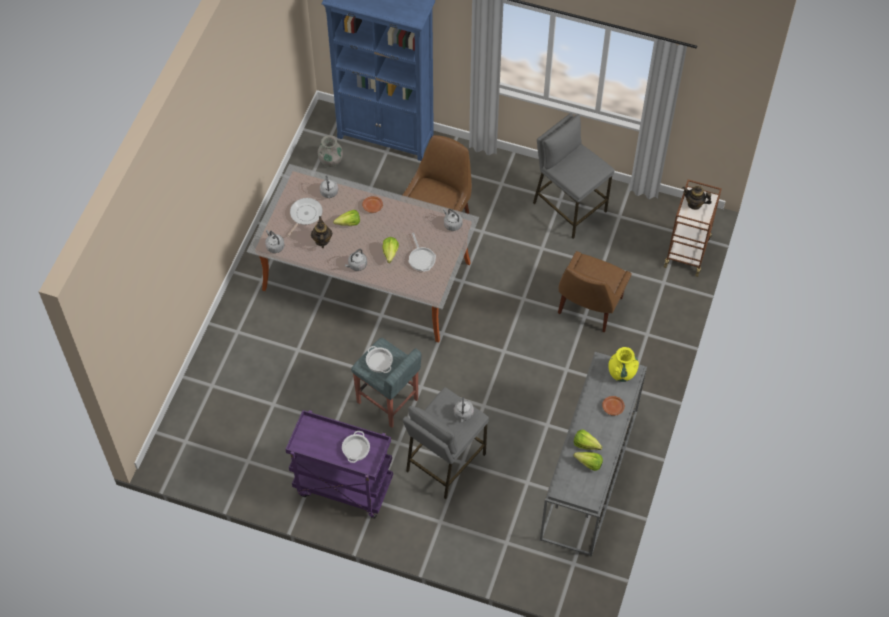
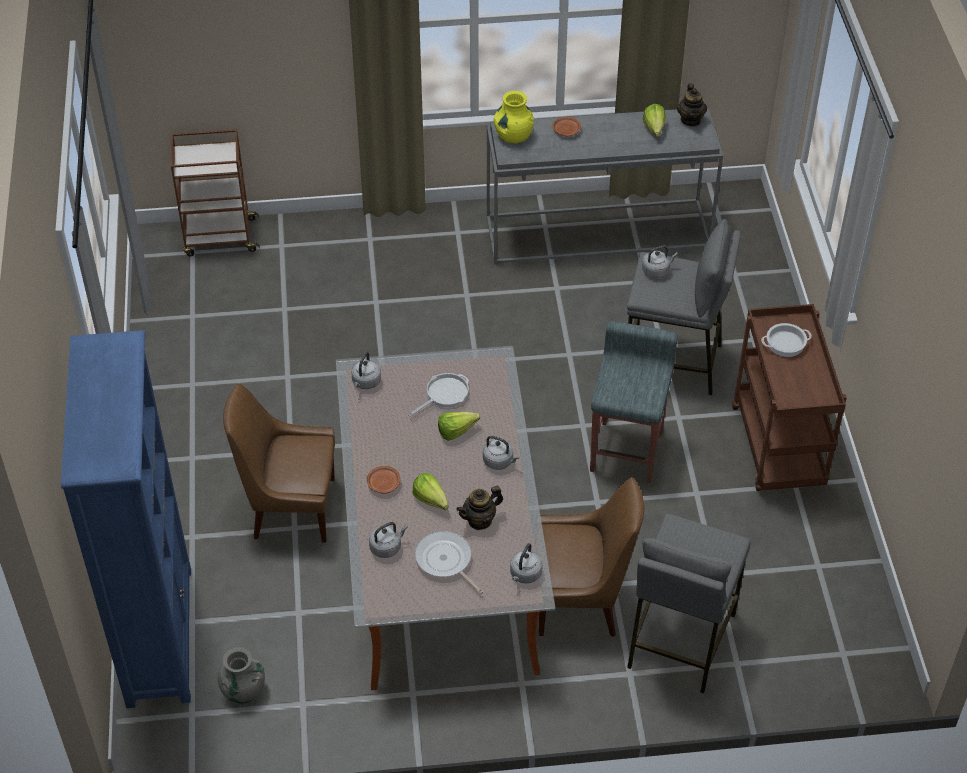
camera: 115 degrees left, 10 degrees down
purple cart [285,410,393,518] -> brown cart [732,304,847,491]
frying pan [287,198,323,237] -> frying pan turned 45 degrees clockwise [415,531,483,594]
cooking pot [366,346,393,373] -> none
grey stool [533,113,615,239] -> grey stool moved to [627,514,751,694]
brown chair [558,251,632,332] -> brown chair moved to [539,477,644,637]
lettuce [574,429,602,450] -> none
teapot [683,186,712,210] -> teapot moved to [677,83,707,126]

